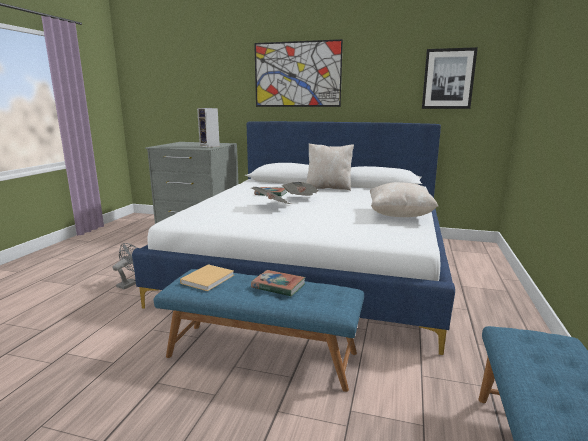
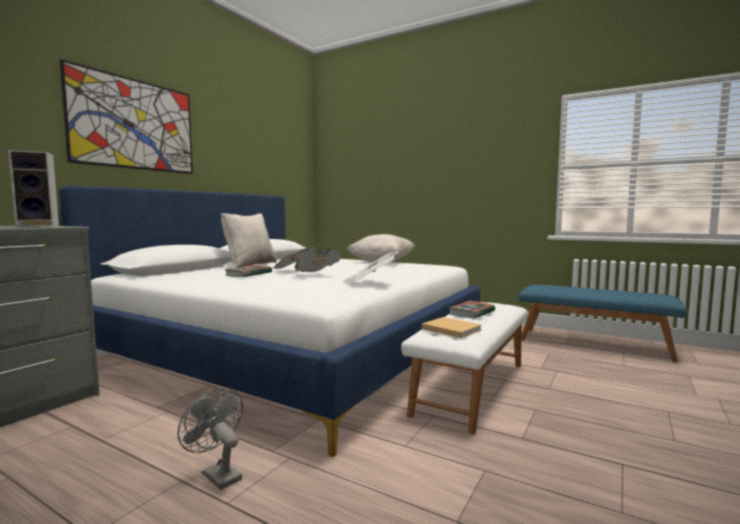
camera: 75 degrees left, 10 degrees down
blue bench [154,269,364,392] -> white bench [401,302,527,434]
picture [422,47,478,109] -> none
none -> newspaper [343,251,399,283]

